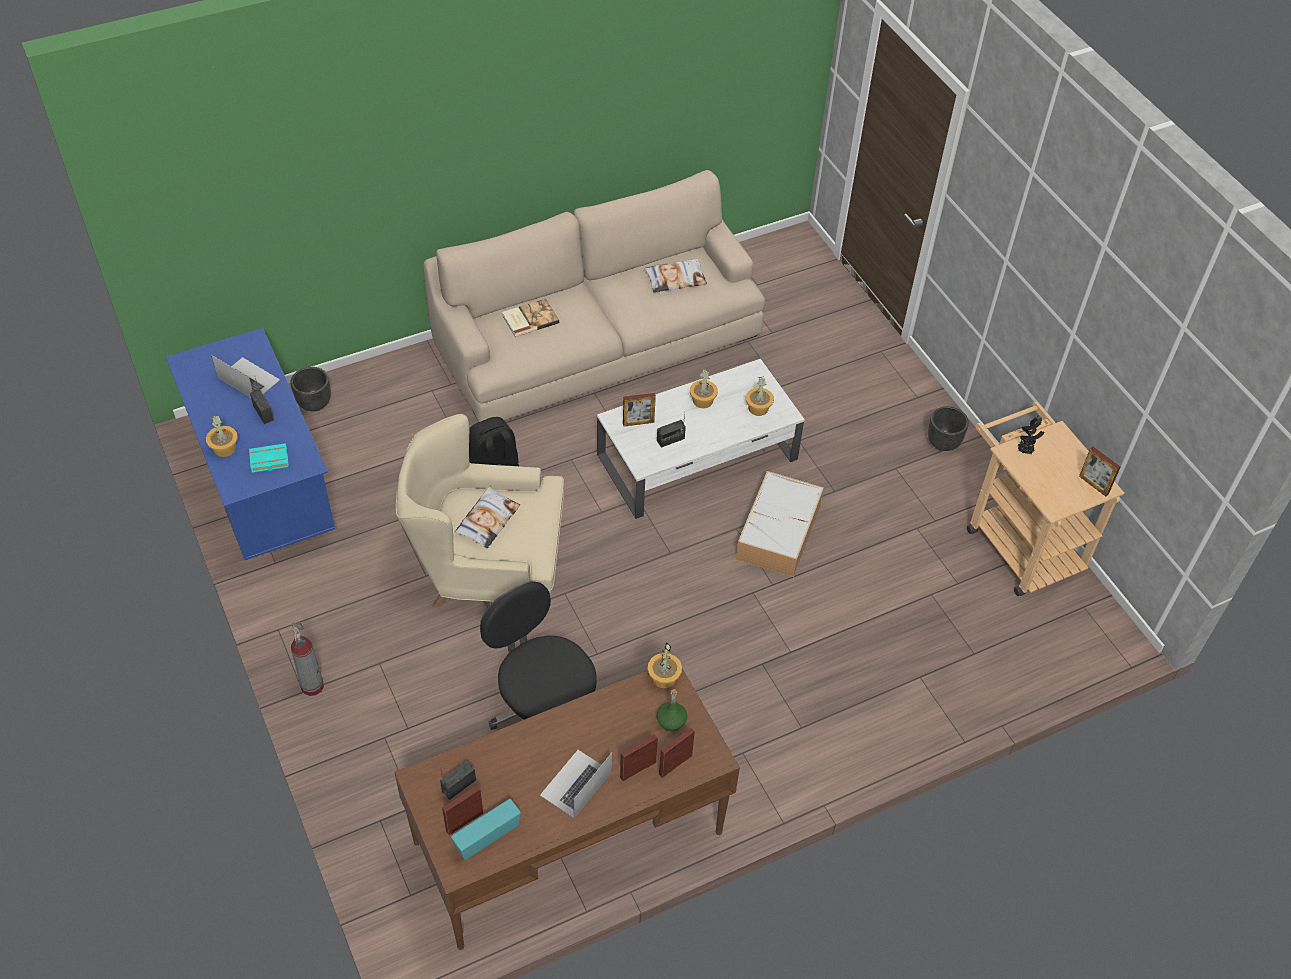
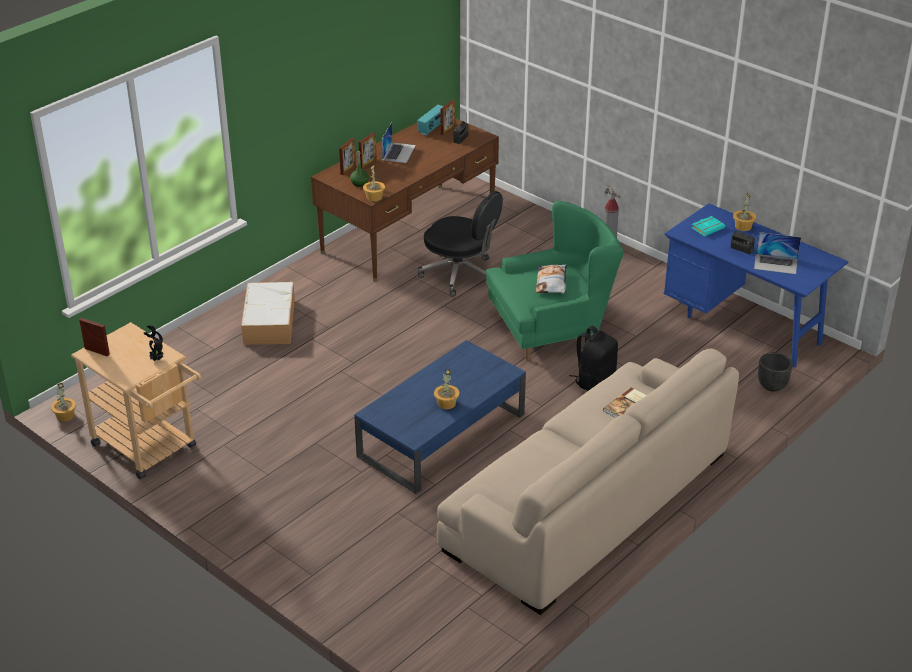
camera: 160 degrees right, 15 degrees down
beige armchair [396,414,564,607] -> green armchair [486,201,624,361]
white coffee table [597,359,805,519] -> blue coffee table [354,340,526,494]
picture frame [623,393,656,426] -> none
pillow [644,259,707,293] -> none
radio [657,412,686,448] -> none
storage box [736,471,824,577] -> storage box moved to [241,282,295,345]
potted plant [746,377,774,416] -> potted plant moved to [51,383,76,421]
black planter [928,406,969,451] -> none

